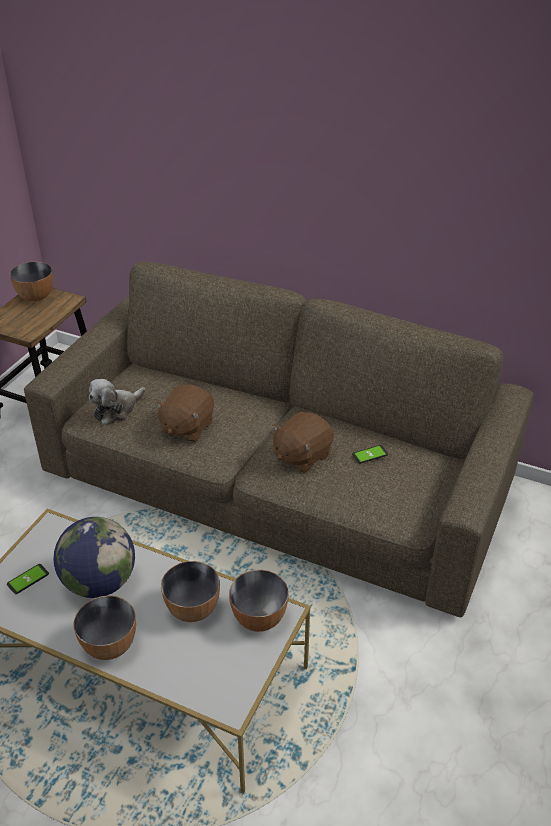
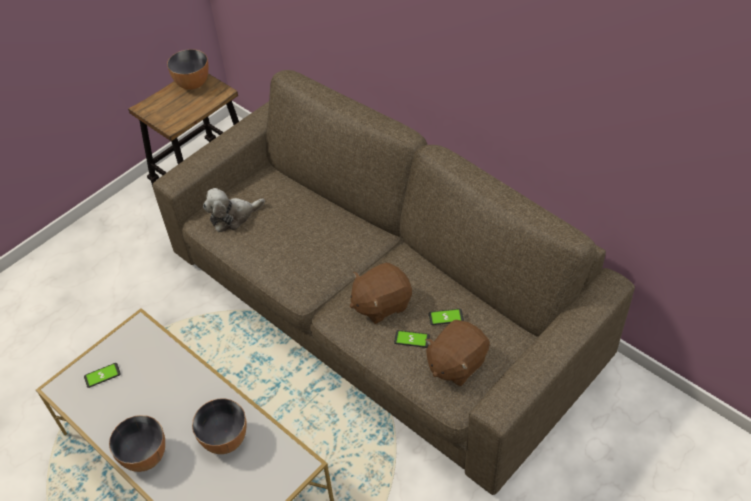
camera: 20 degrees right, 10 degrees up
globe [53,517,135,598] -> none
brown plush toy [155,384,214,442] -> brown plush toy moved to [425,320,490,386]
bowl [229,570,289,632] -> none
none -> phone [394,330,430,348]

